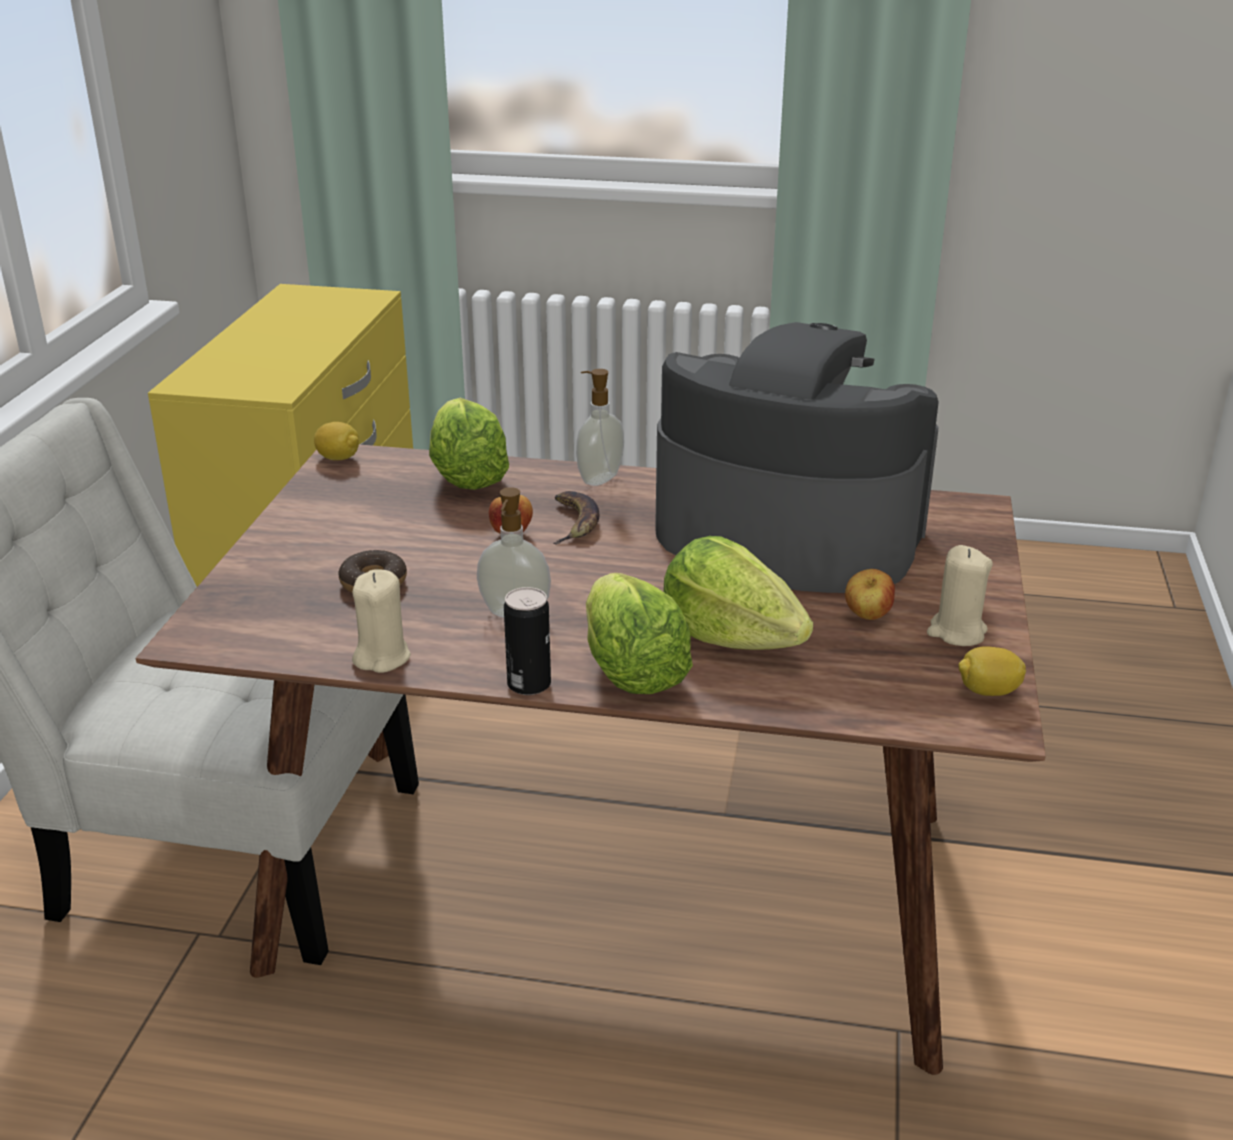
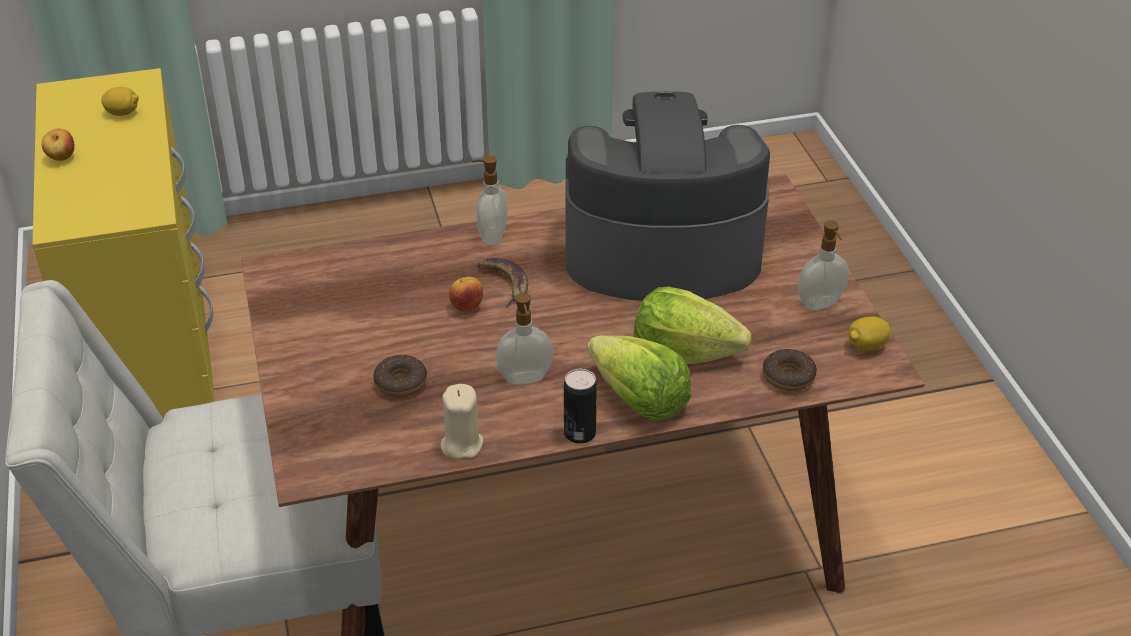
camera: 25 degrees left, 10 degrees up
lemon [314,422,359,460] -> lemon moved to [101,87,139,116]
lettuce [429,398,509,490] -> none
apple [845,569,895,620] -> apple moved to [42,129,74,161]
beige candle [927,545,993,646] -> soap dispenser [798,220,849,310]
none -> donut [763,349,817,391]

